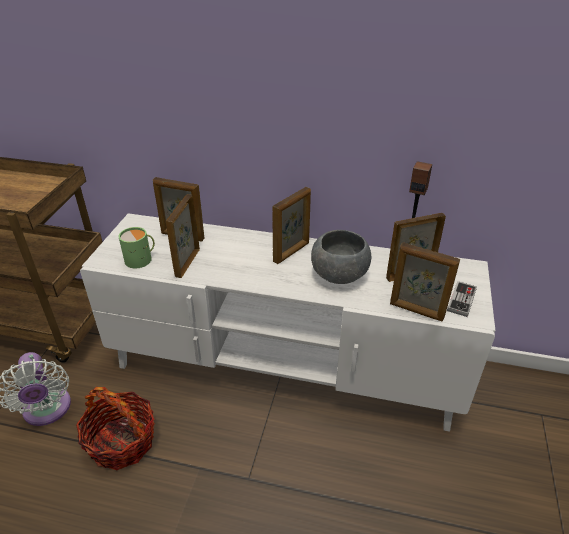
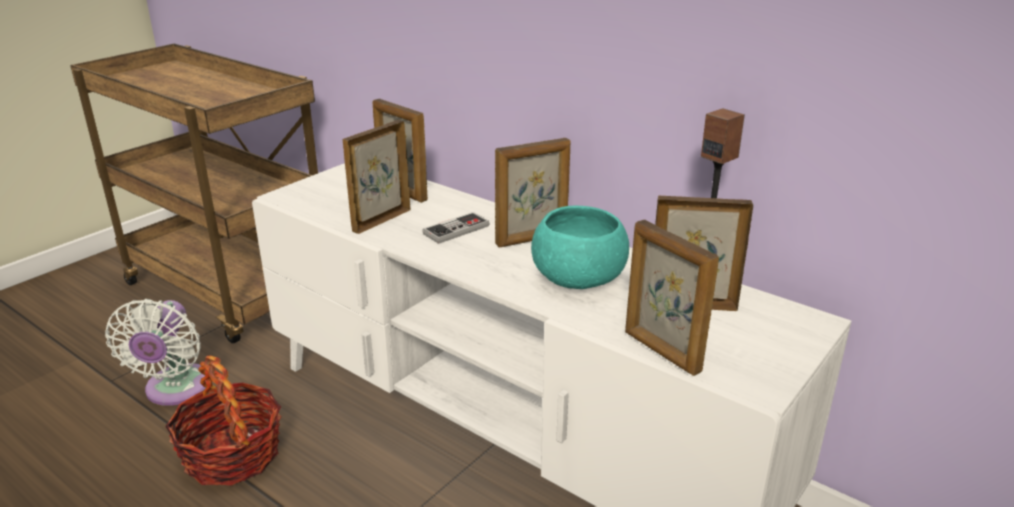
camera: 25 degrees right, 10 degrees down
green mug [118,227,155,268] -> none
grey bowl [311,230,371,284] -> turquoise bowl [531,206,629,289]
game controller [447,281,477,317] -> game controller moved to [422,212,490,244]

